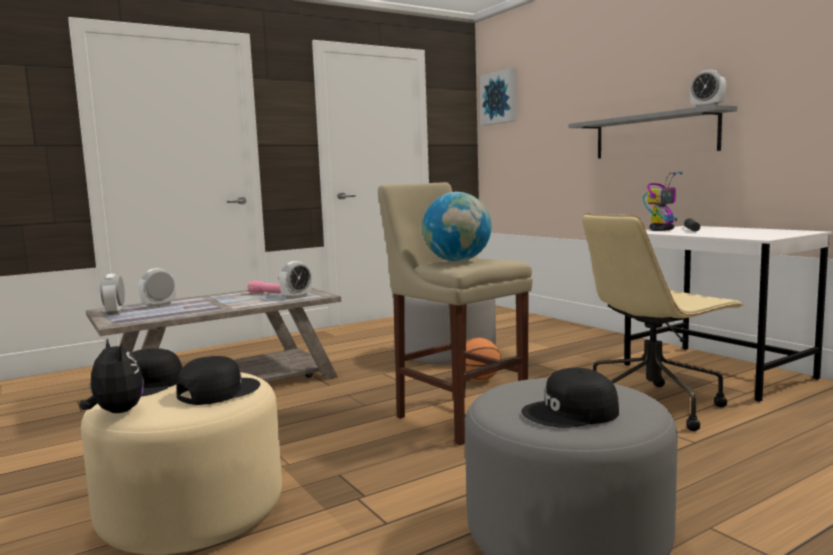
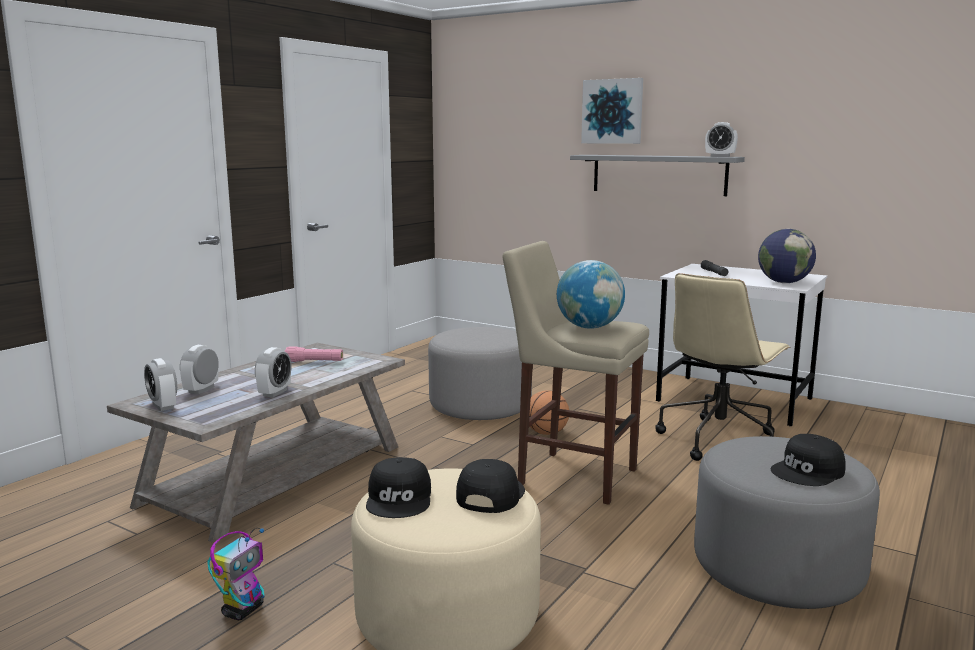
camera: 25 degrees left, 5 degrees up
plush toy [80,338,144,413] -> none
alarm clock [279,261,312,299] -> alarm clock moved to [255,347,292,397]
picture [480,67,517,126] -> picture moved to [581,78,643,144]
toy robot [643,172,682,231] -> toy robot moved to [207,528,265,620]
none -> globe [758,229,816,283]

